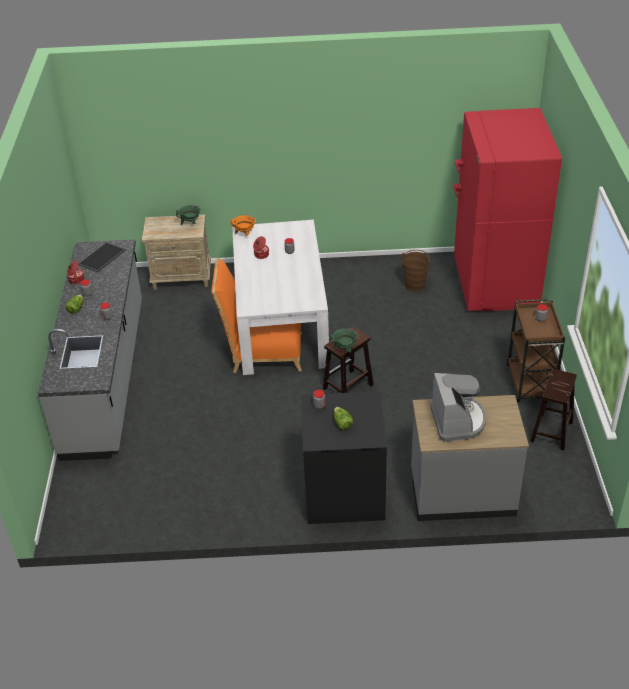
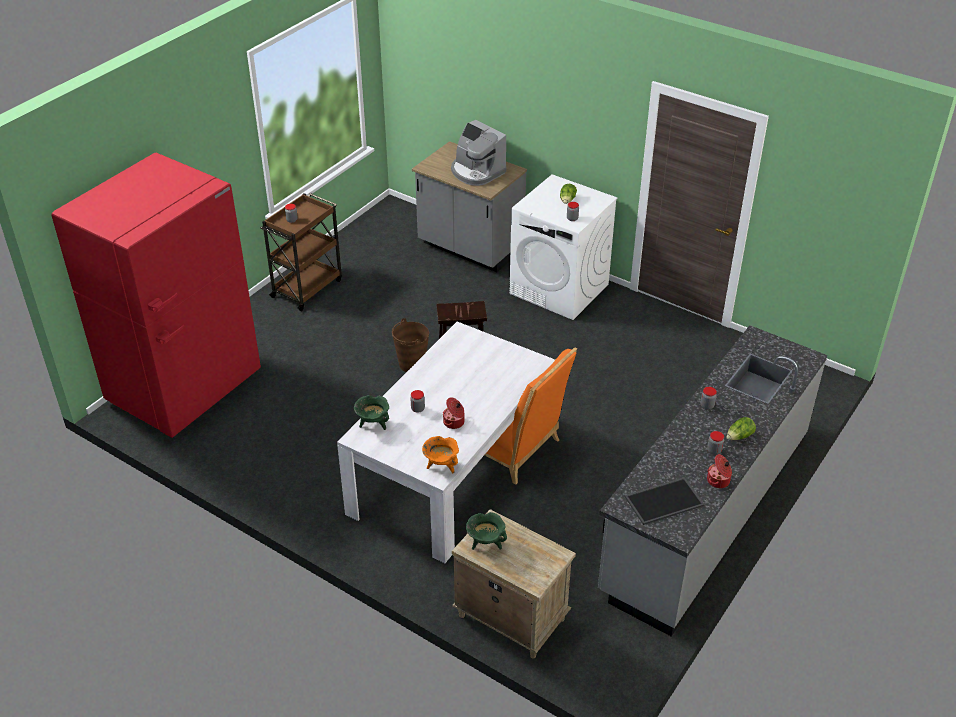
camera: 145 degrees left, 0 degrees up
black washing machine [301,391,387,524] -> white washing machine [510,174,618,320]
green cooking pot [329,328,359,352] -> green cooking pot moved to [354,395,389,430]
brown bucket [402,250,431,291] -> brown bucket moved to [392,318,429,372]
coffee machine [430,373,486,442] -> coffee machine turned 75 degrees counterclockwise [451,120,506,186]
brown stool [530,369,577,450] -> none

